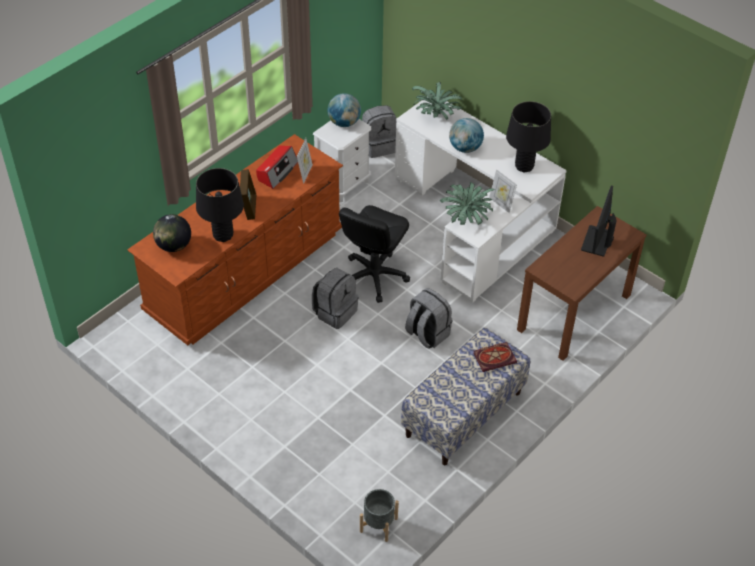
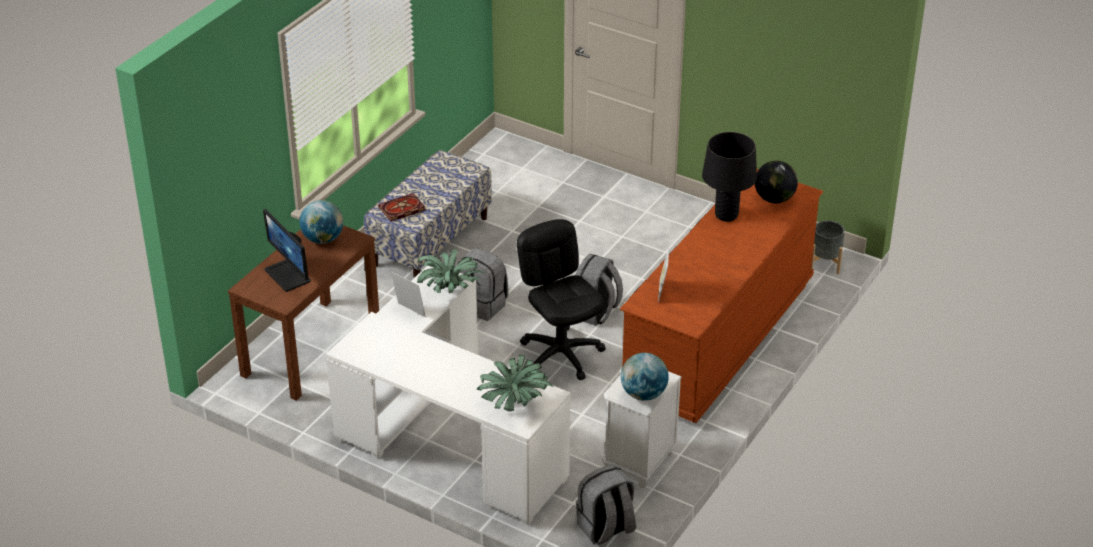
camera: 170 degrees right, 10 degrees down
picture frame [240,169,256,220] -> none
radio [256,146,298,189] -> none
black office chair [339,205,410,303] -> black office chair turned 45 degrees counterclockwise [517,219,606,380]
grey planter [360,489,399,542] -> grey planter moved to [811,221,845,274]
globe [449,118,484,153] -> globe moved to [299,200,343,244]
black table lamp [506,101,551,172] -> none
monitor [581,186,617,256] -> monitor turned 135 degrees clockwise [263,209,311,292]

